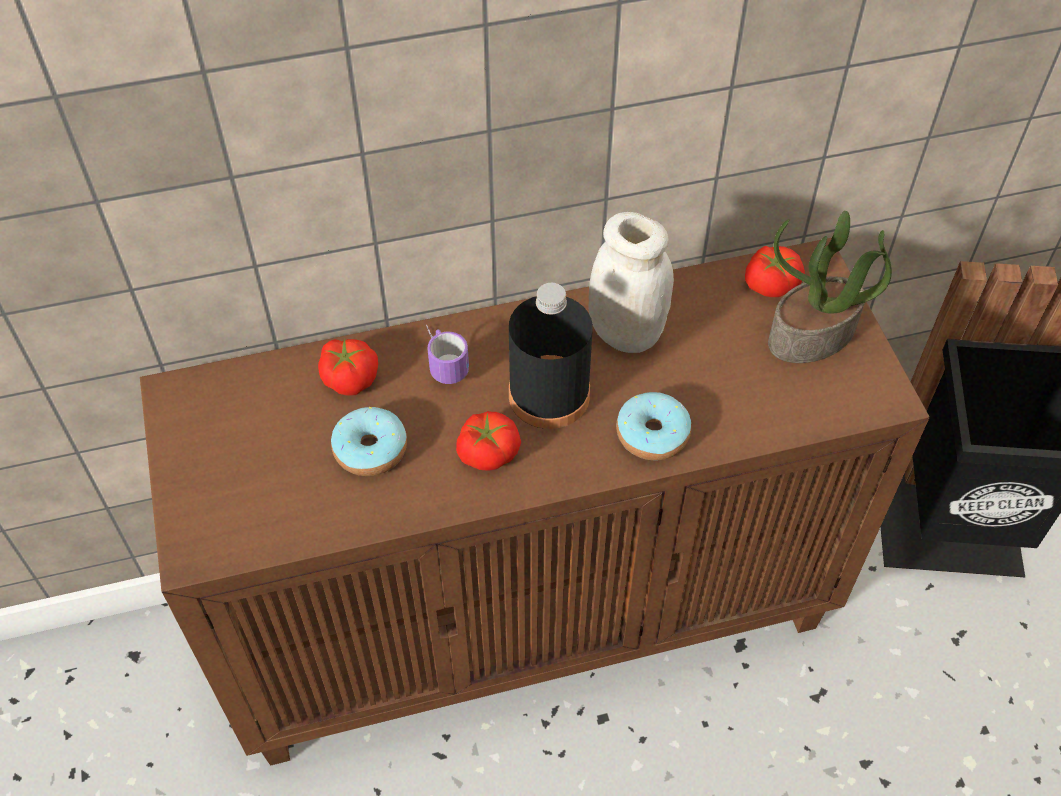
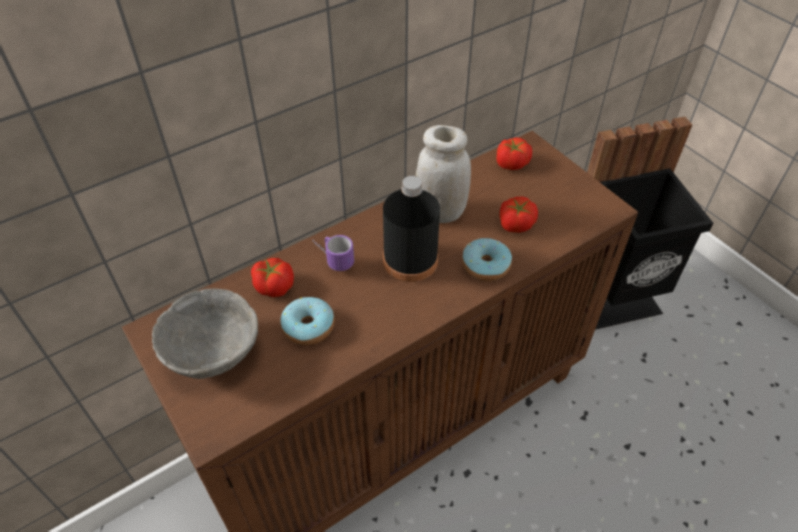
camera: 20 degrees left, 5 degrees down
tomato [456,411,521,471] -> tomato moved to [499,197,538,233]
potted plant [768,211,892,363] -> none
none -> grey bowl [152,288,258,379]

